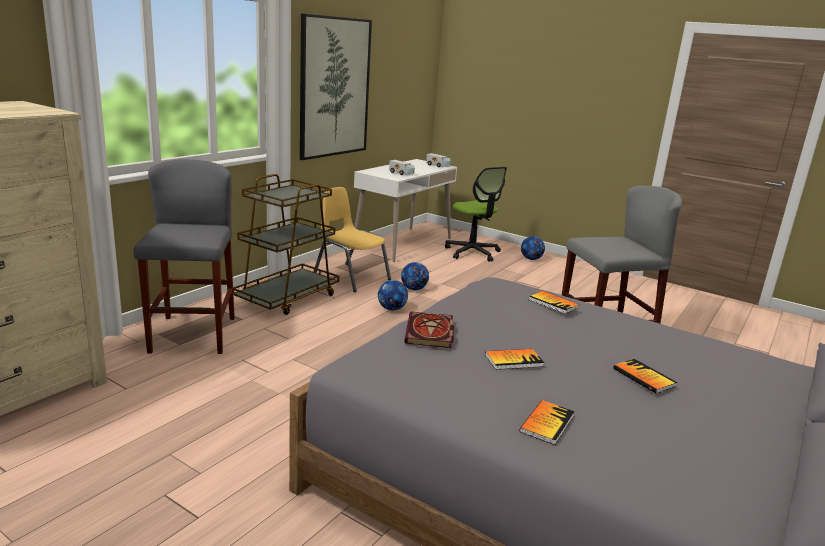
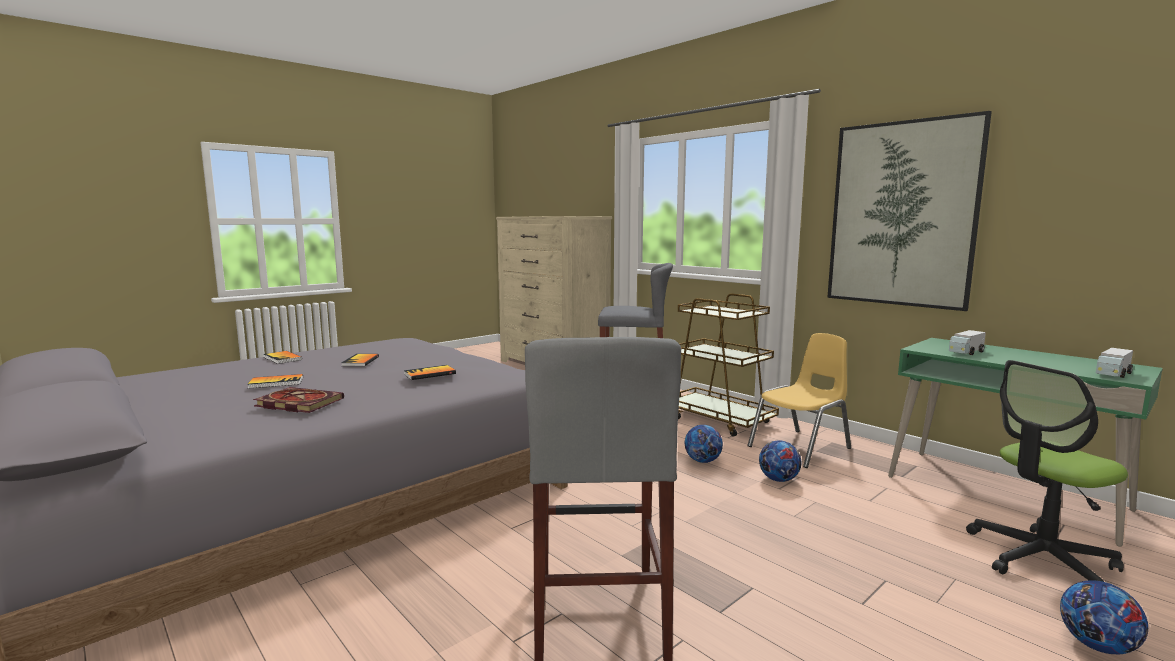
camera: 105 degrees right, 10 degrees down
white desk [354,159,457,262] -> green desk [888,338,1163,547]
book [404,312,454,348] -> book moved to [253,387,344,413]

